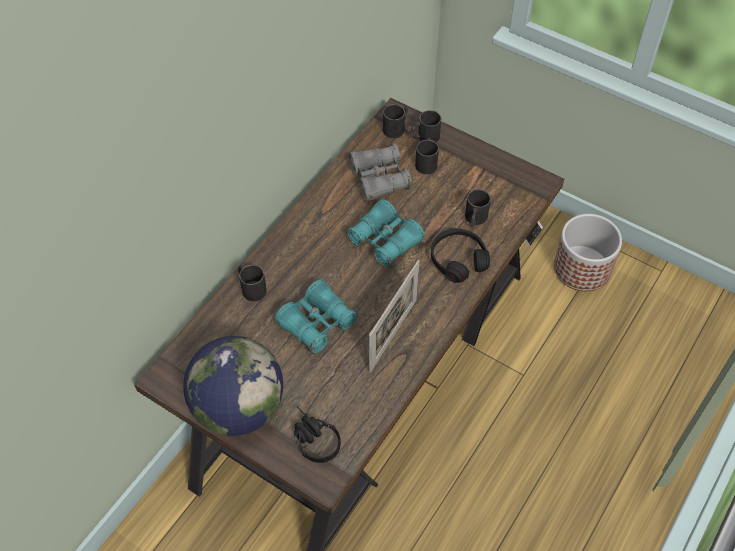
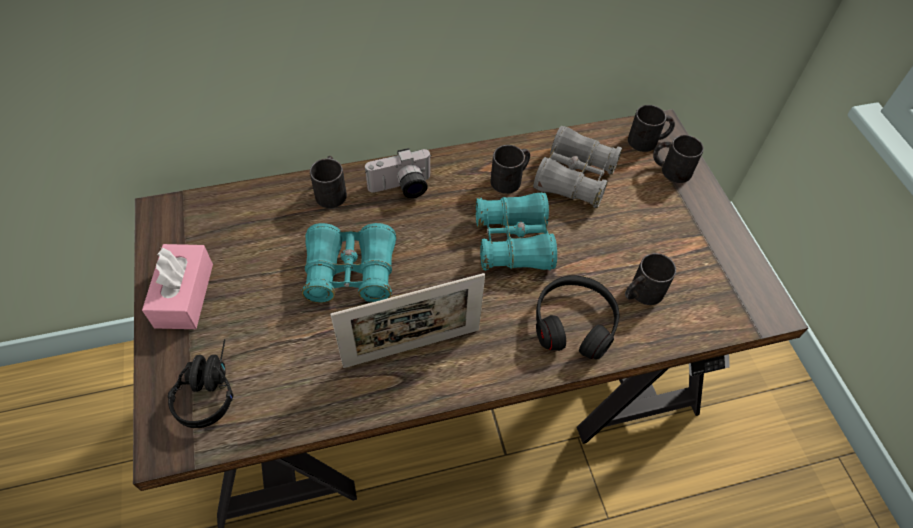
camera: 40 degrees right, 0 degrees up
globe [183,336,283,436] -> pink tissue box [142,244,213,329]
black mug [415,138,439,174] -> black mug moved to [490,145,530,194]
planter [554,214,622,291] -> none
none -> camera [365,148,432,198]

